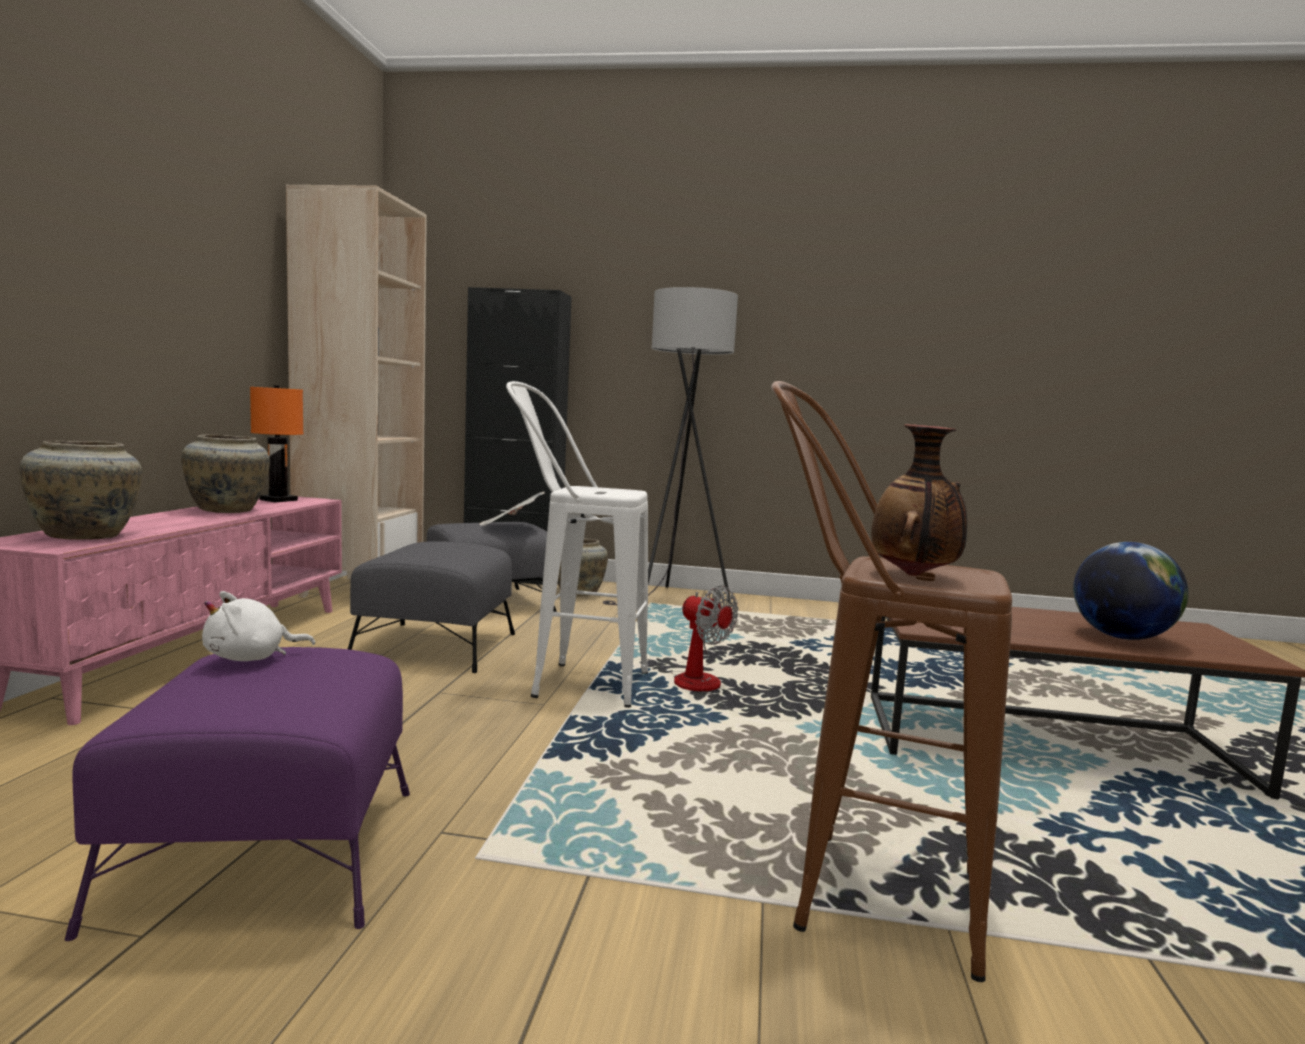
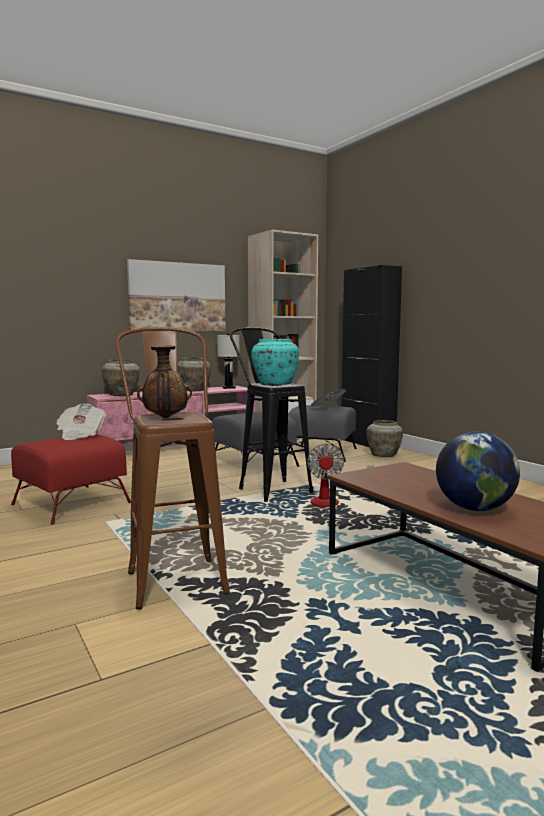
camera: 50 degrees right, 0 degrees up
purple ottoman [65,647,410,941] -> red ottoman [11,434,131,525]
white plush toy [202,591,315,661] -> newspaper [56,404,106,440]
orange table lamp [250,385,304,502] -> white table lamp [217,334,240,389]
white stool [506,381,648,708] -> black stool [230,327,314,502]
grey floor lamp [603,287,738,605] -> none
none -> picture [127,259,226,331]
none -> turquoise vase [251,339,299,385]

